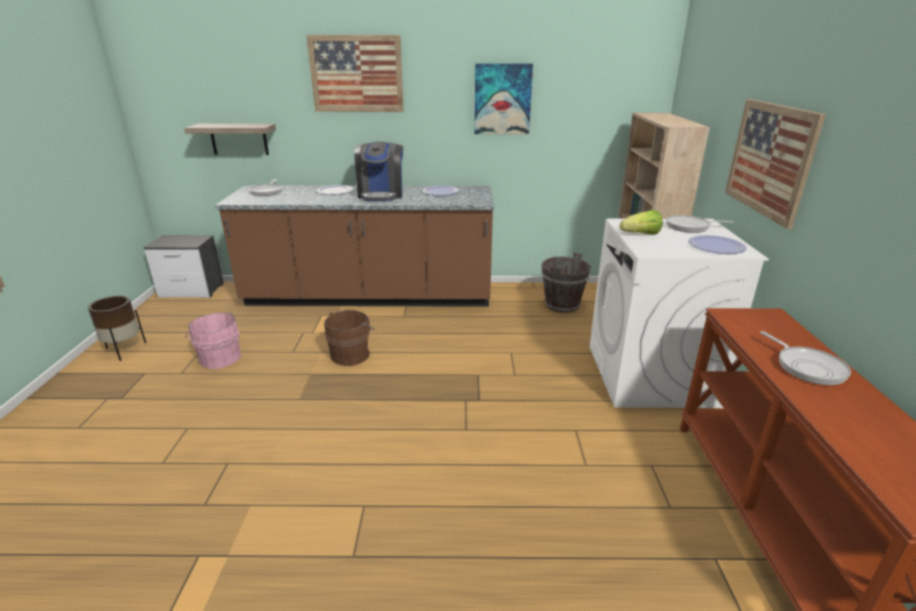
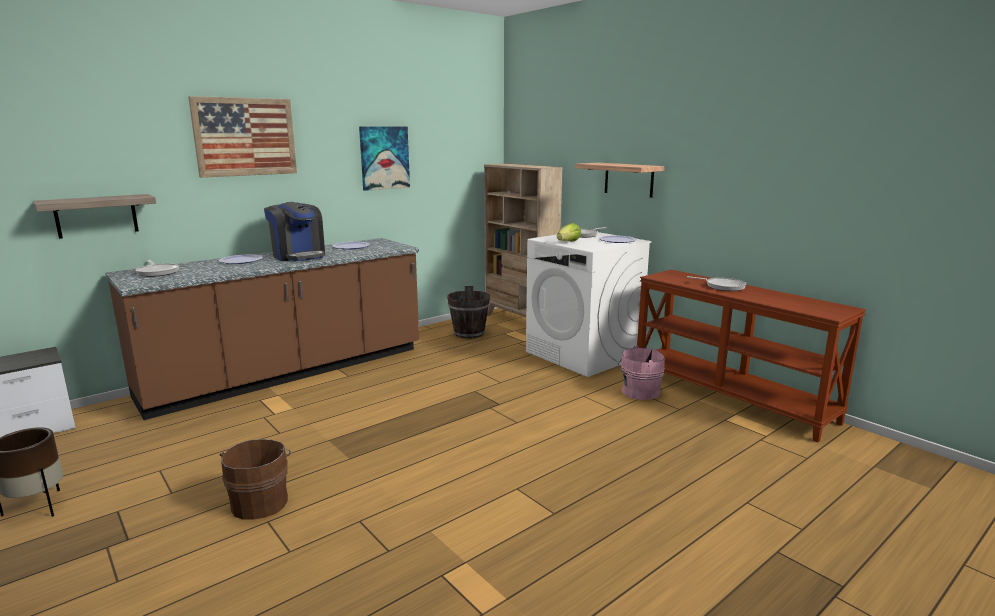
camera: 40 degrees left, 10 degrees down
pink bucket [185,312,241,369] -> pink bucket moved to [618,345,665,400]
brown bucket [324,310,375,366] -> brown bucket moved to [220,439,291,520]
picture [725,99,826,229] -> shelf [575,163,665,198]

